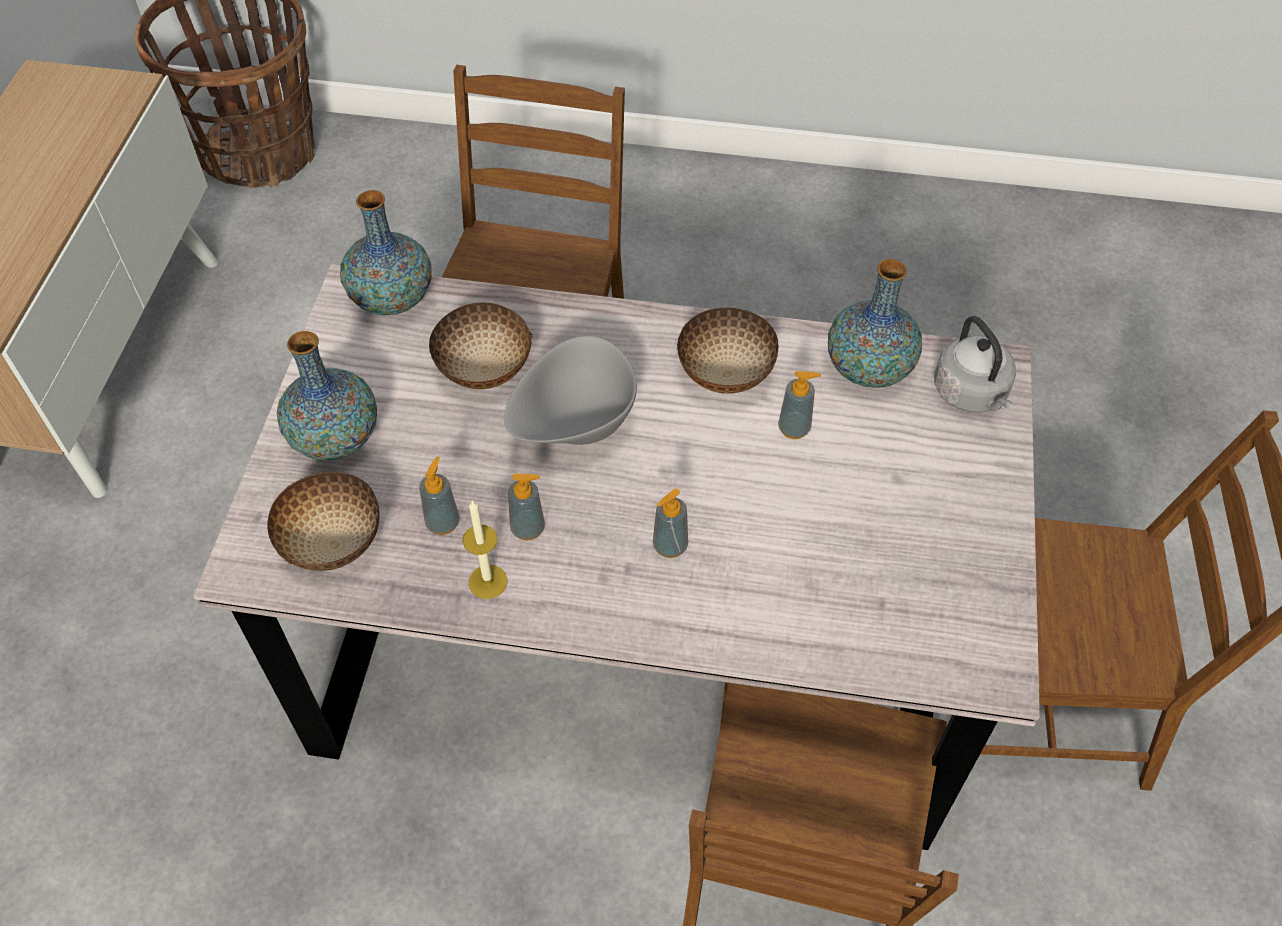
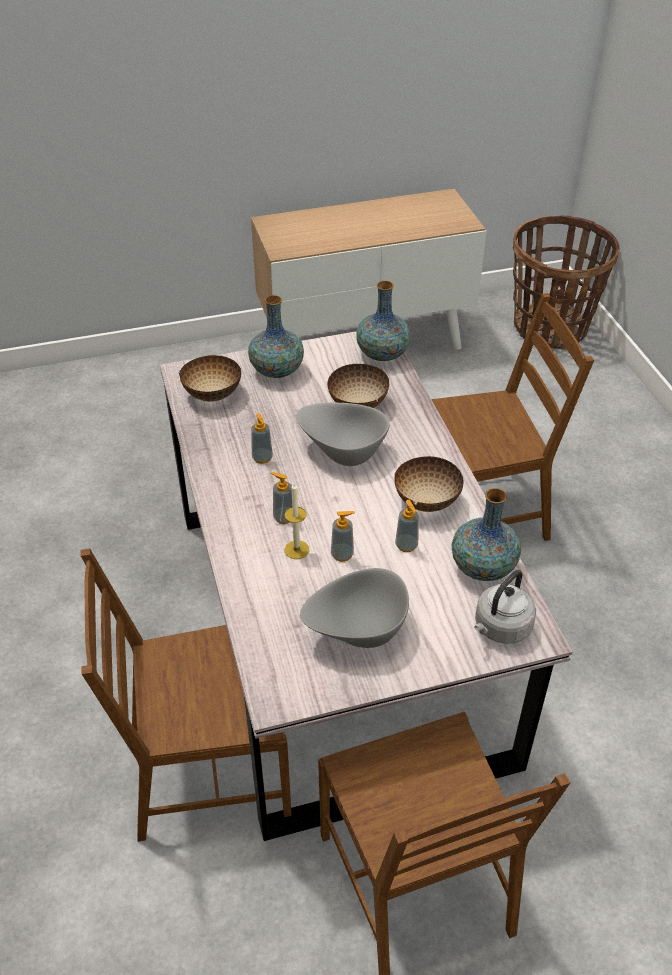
camera: 65 degrees right, 10 degrees down
soap dispenser [419,456,460,535] -> soap dispenser moved to [331,511,355,562]
candle [462,500,508,599] -> candle moved to [285,483,309,559]
none -> grey bowl [300,568,409,648]

